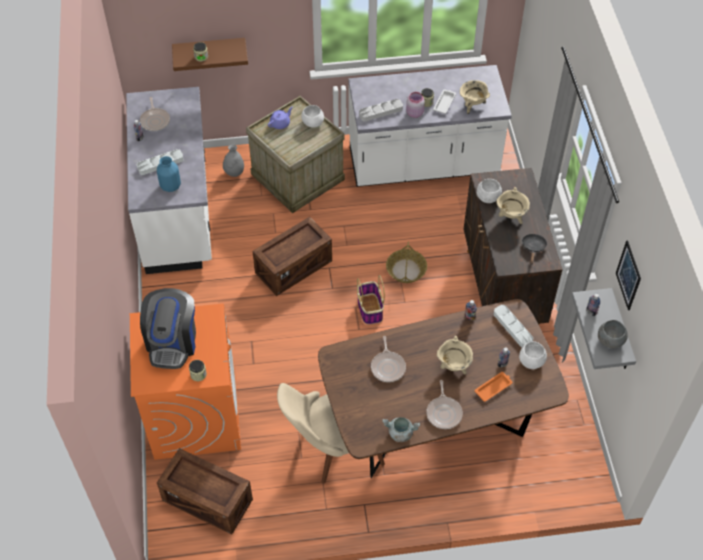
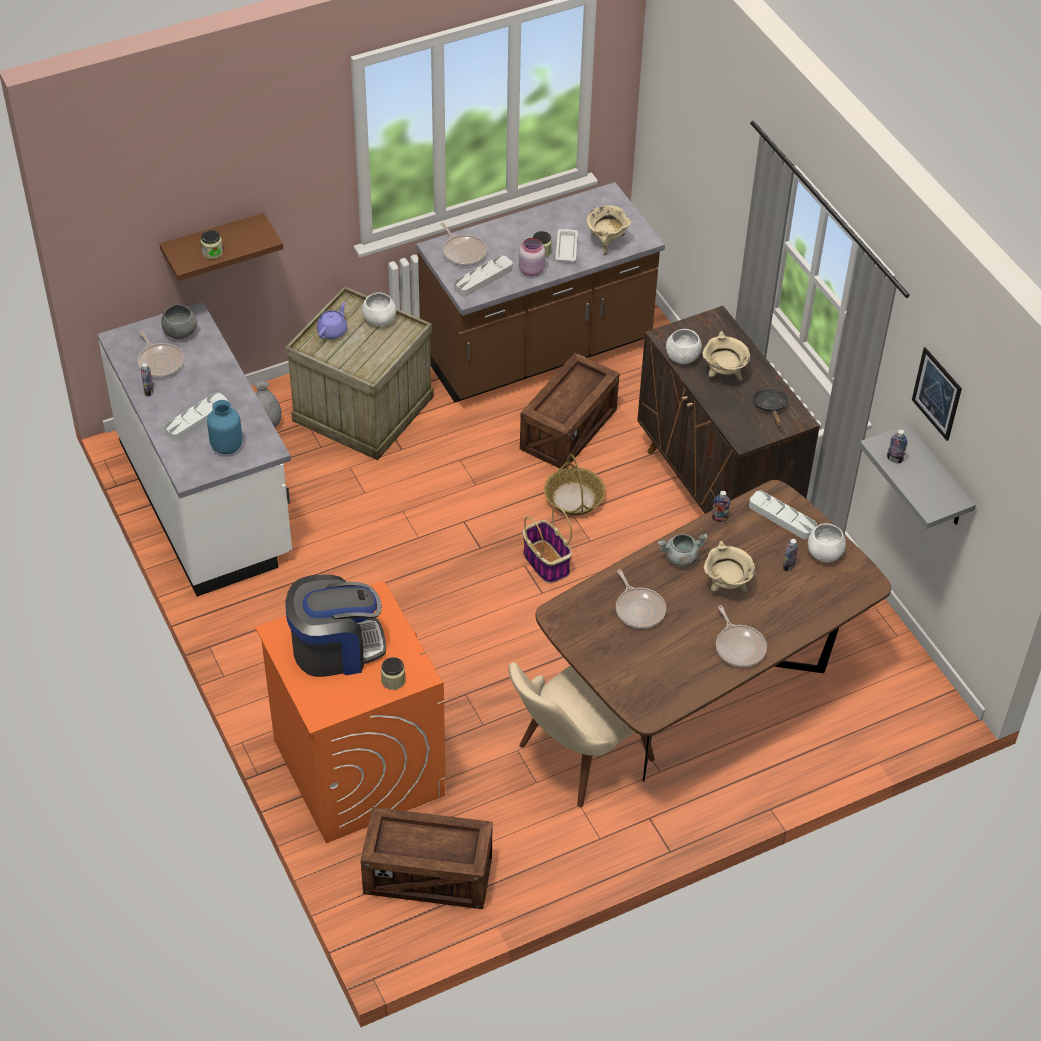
camera: 20 degrees left, 5 degrees down
coffee machine [140,288,196,369] -> coffee machine turned 90 degrees counterclockwise [285,575,386,677]
crate [253,217,332,296] -> crate moved to [520,353,620,469]
white counter [348,65,512,187] -> brown counter [416,182,665,402]
grey cooking pot [382,417,420,442] -> grey cooking pot moved to [658,533,708,567]
orange tray [474,372,513,402] -> none
grey bowl [598,320,628,348] -> grey bowl moved to [161,304,198,339]
none -> frying pan [440,223,487,266]

